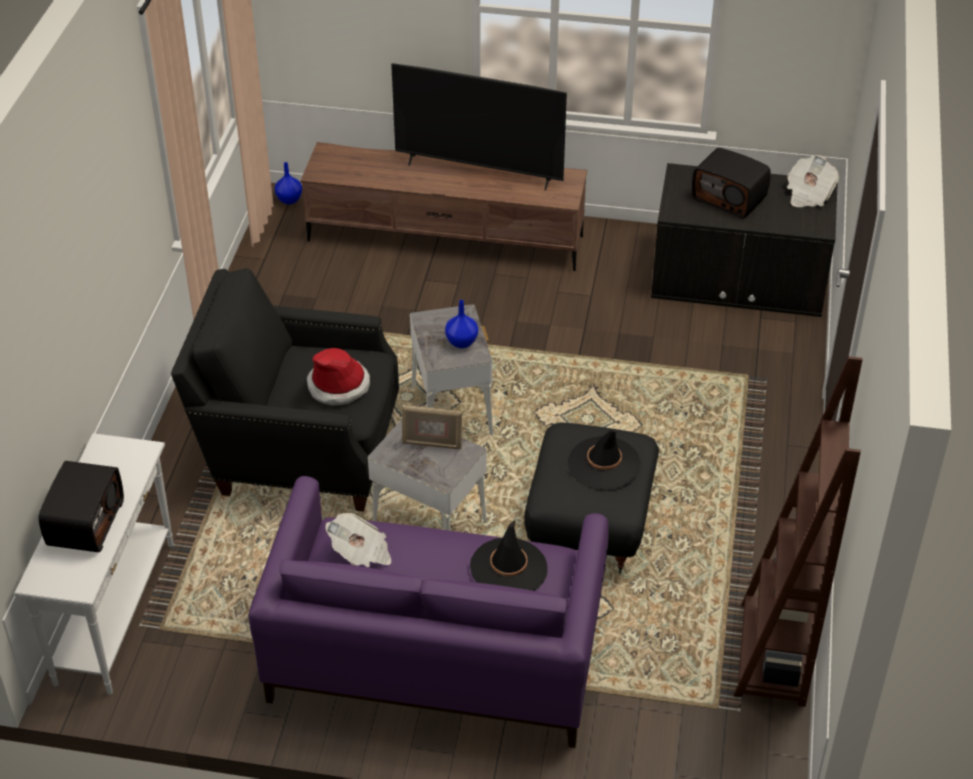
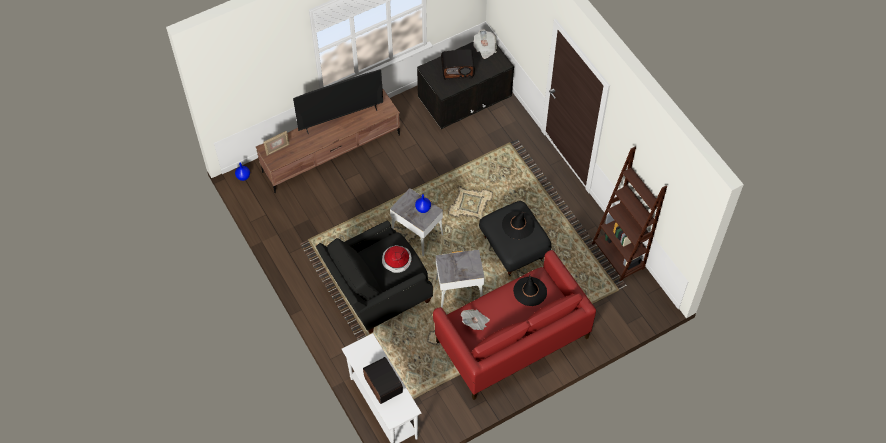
camera: 40 degrees left, 15 degrees up
purple sofa [248,476,609,748] -> red sofa [433,250,596,400]
picture frame [402,405,462,450] -> picture frame moved to [264,131,290,156]

